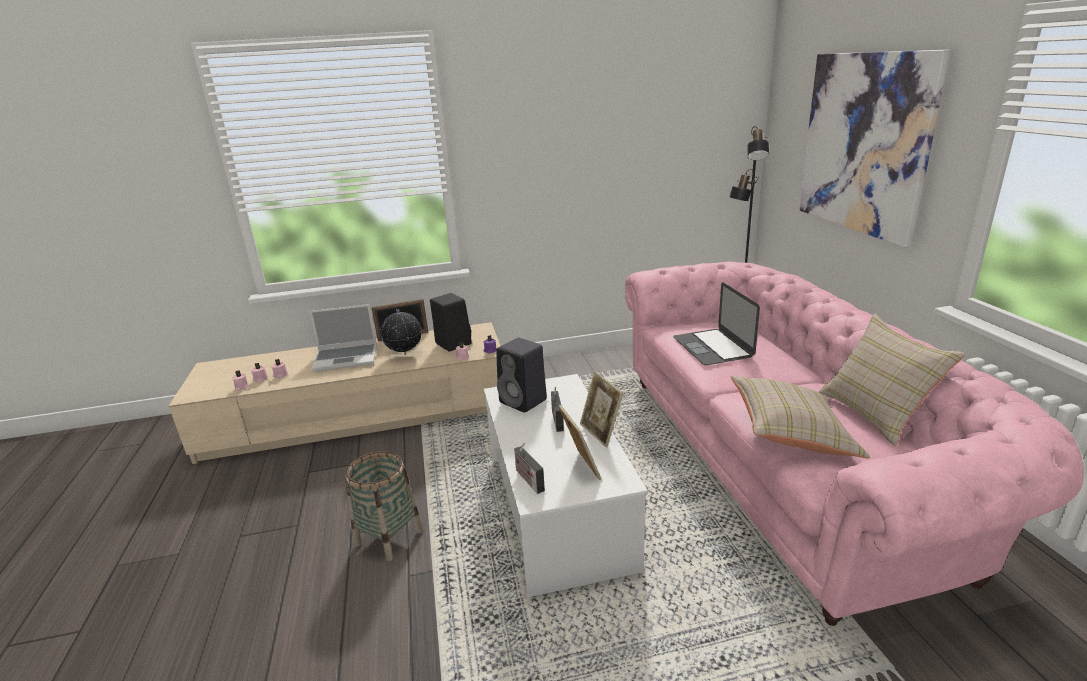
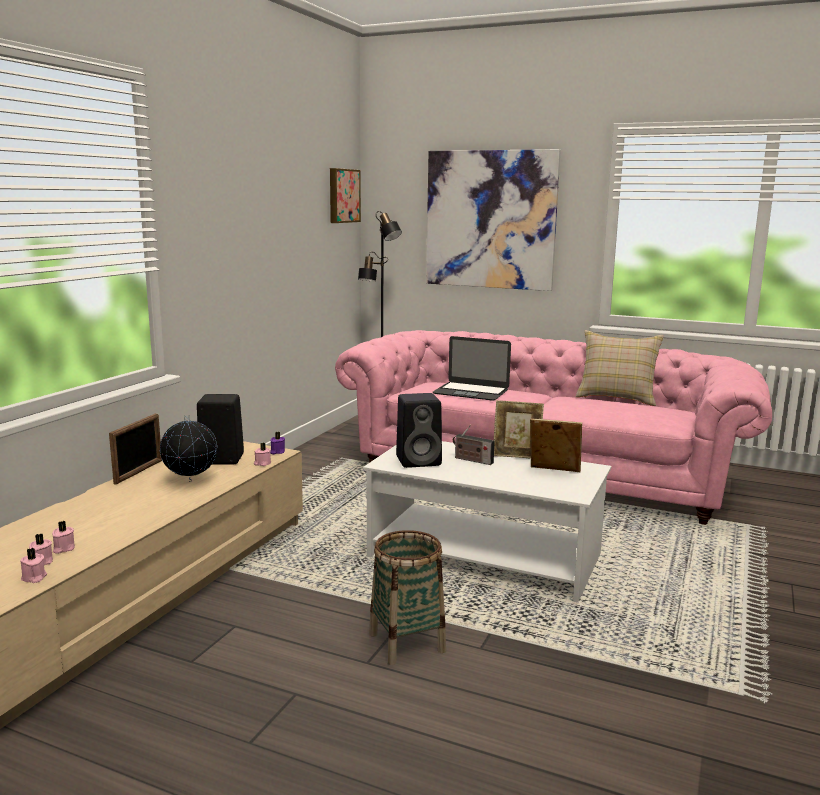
camera: 55 degrees left, 10 degrees down
laptop [309,304,377,372] -> none
radio [514,442,545,494] -> none
beige pillow [731,376,870,459] -> none
none -> picture [330,168,361,223]

